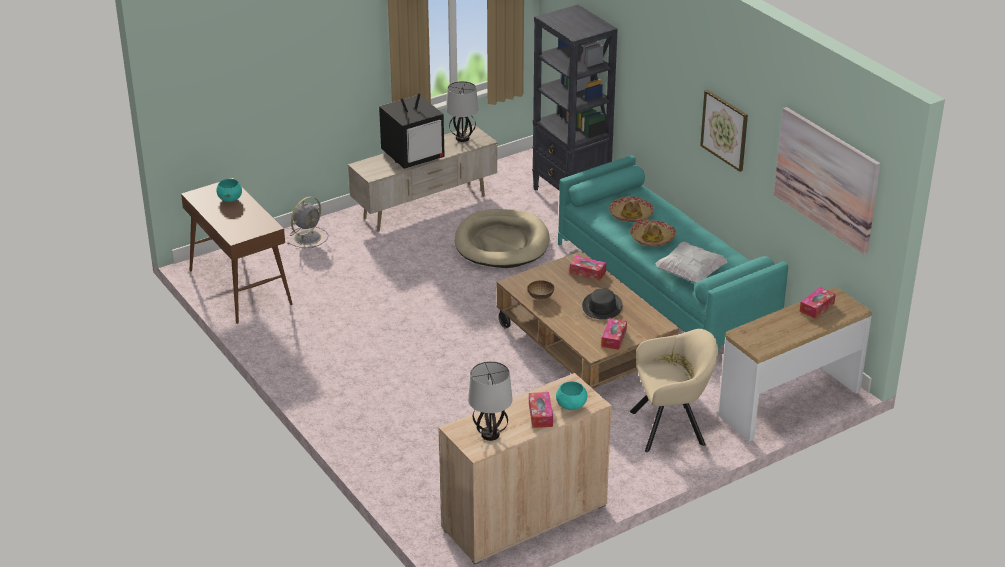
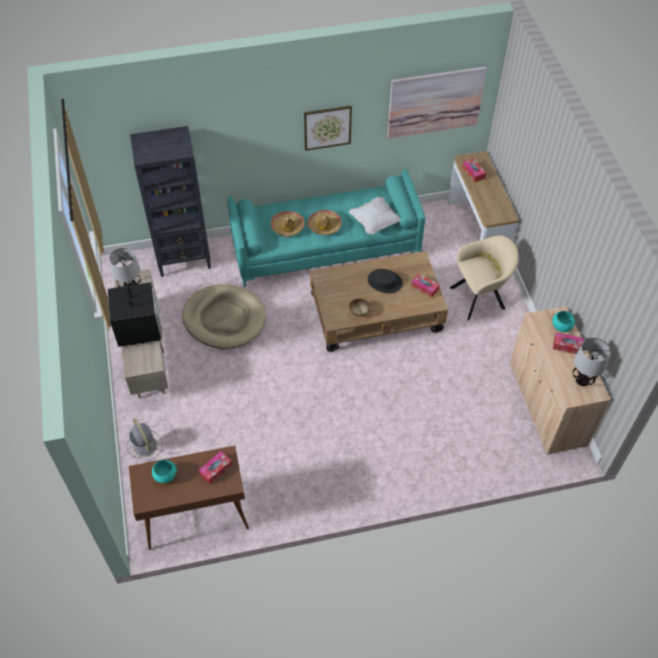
camera: 70 degrees left, 20 degrees up
tissue box [570,256,606,281] -> tissue box moved to [199,451,232,484]
beige armchair [630,329,718,452] -> beige armchair turned 60 degrees clockwise [450,235,519,320]

